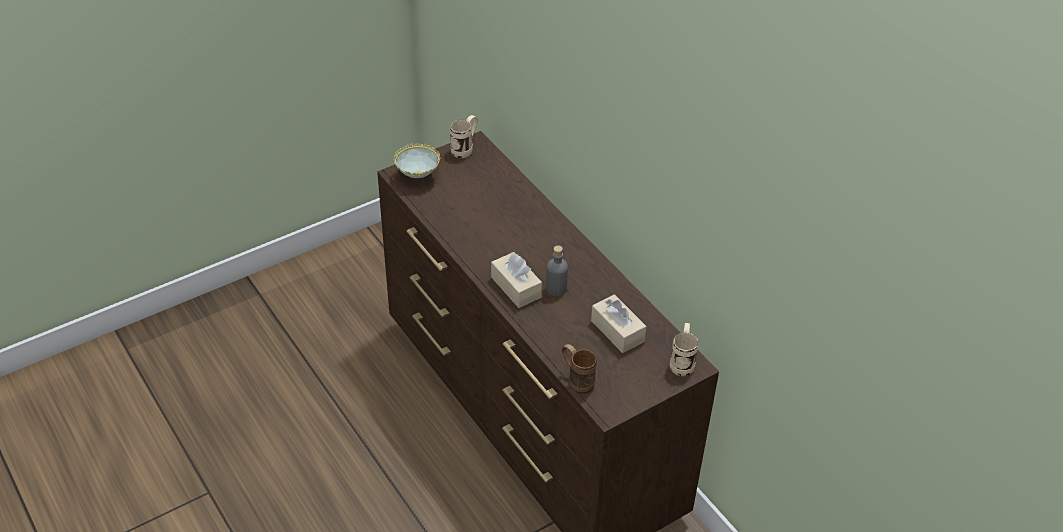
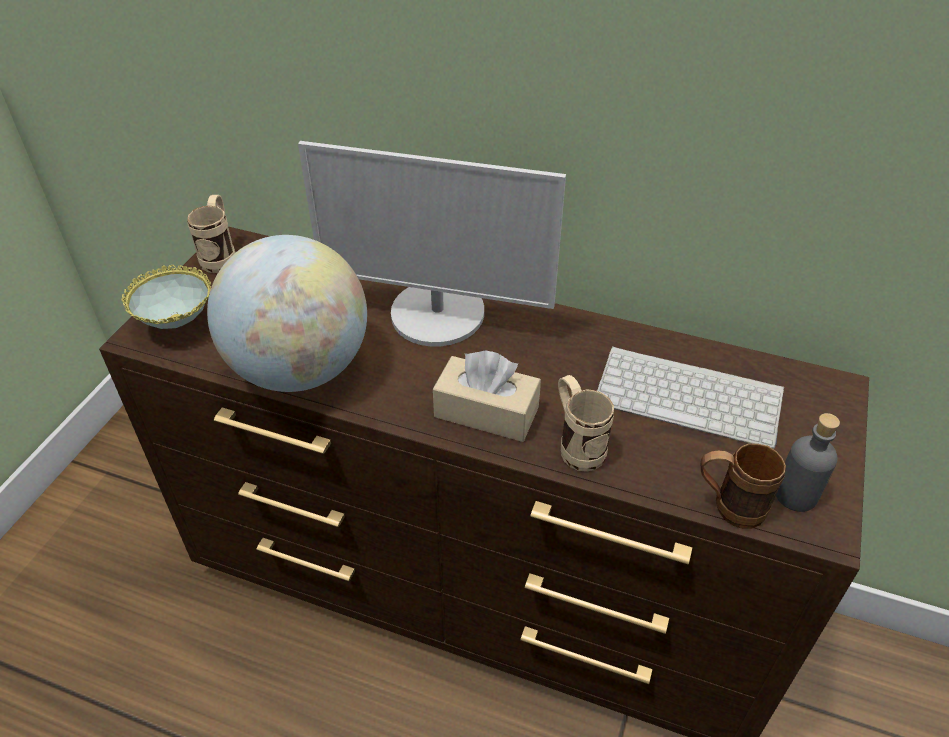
camera: 35 degrees left, 0 degrees up
grey bottle [546,246,568,296] -> grey bottle moved to [776,413,840,512]
beige tissue box [591,294,647,353] -> keyboard [597,346,784,449]
beige mug [670,323,698,376] -> beige mug moved to [558,375,614,472]
none -> globe [207,235,367,392]
none -> monitor [298,141,566,347]

